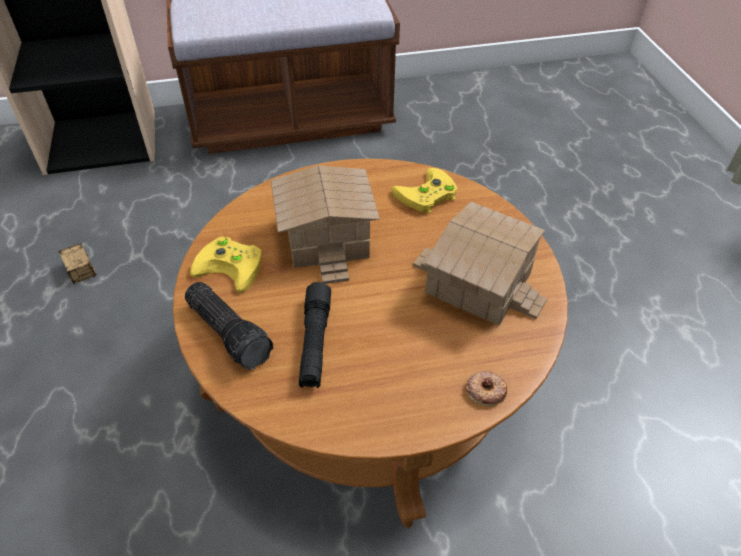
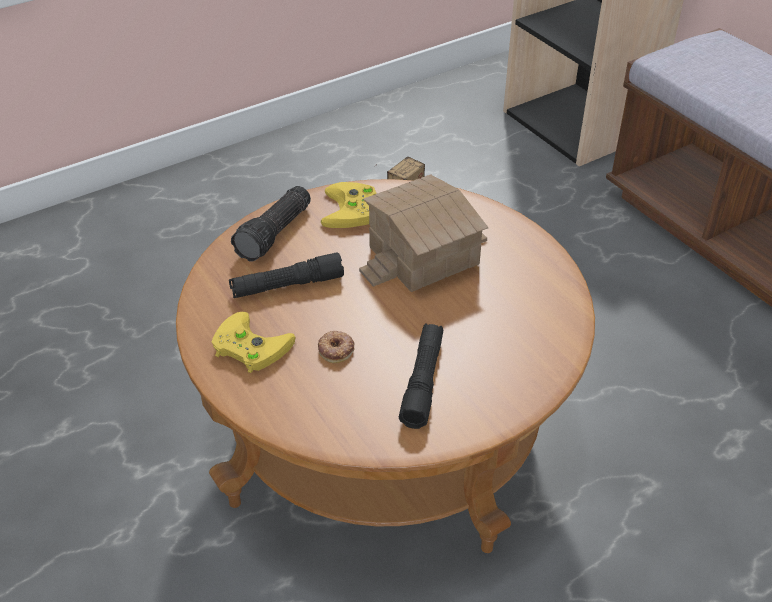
camera: 70 degrees right, 5 degrees down
yellow game controller [392,168,457,214] -> yellow game controller moved to [212,312,296,373]
toy house [413,202,547,326] -> black flashlight [399,324,443,429]
donut [466,371,507,406] -> donut moved to [318,331,355,363]

